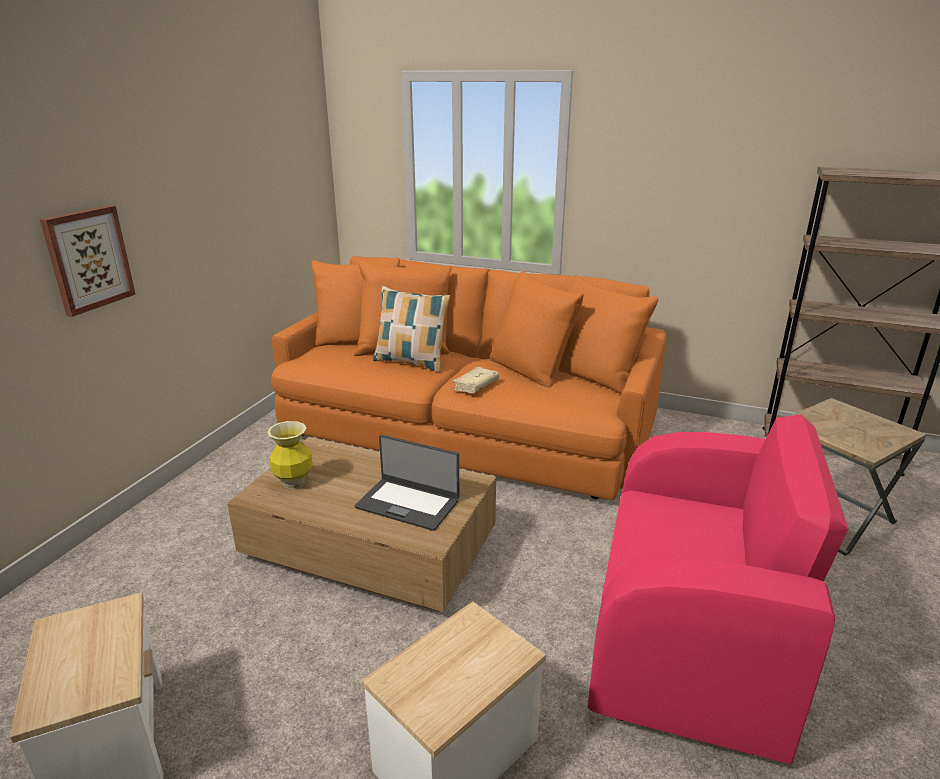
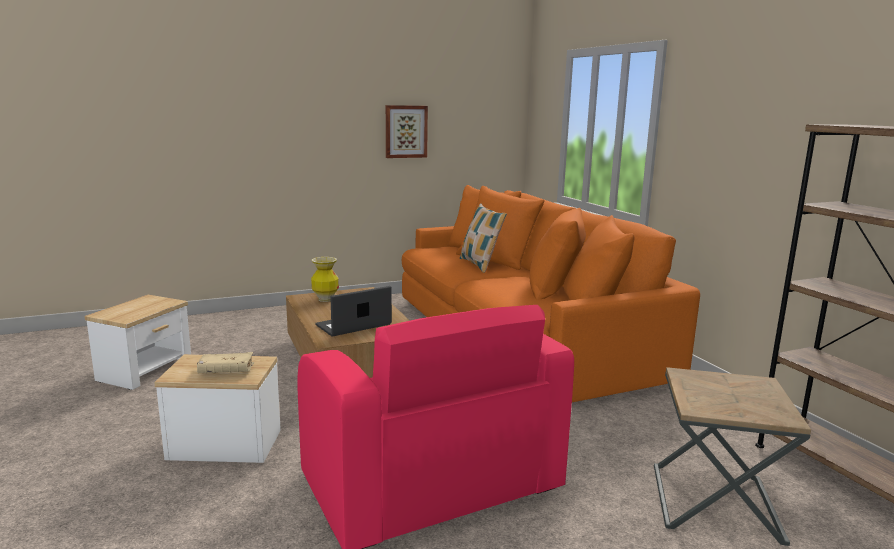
camera: 45 degrees right, 10 degrees down
picture [40,205,135,317] -> picture moved to [386,105,428,158]
laptop [355,435,459,531] -> laptop turned 75 degrees clockwise [315,286,392,337]
beige book [452,367,499,393] -> beige book moved to [197,352,254,373]

